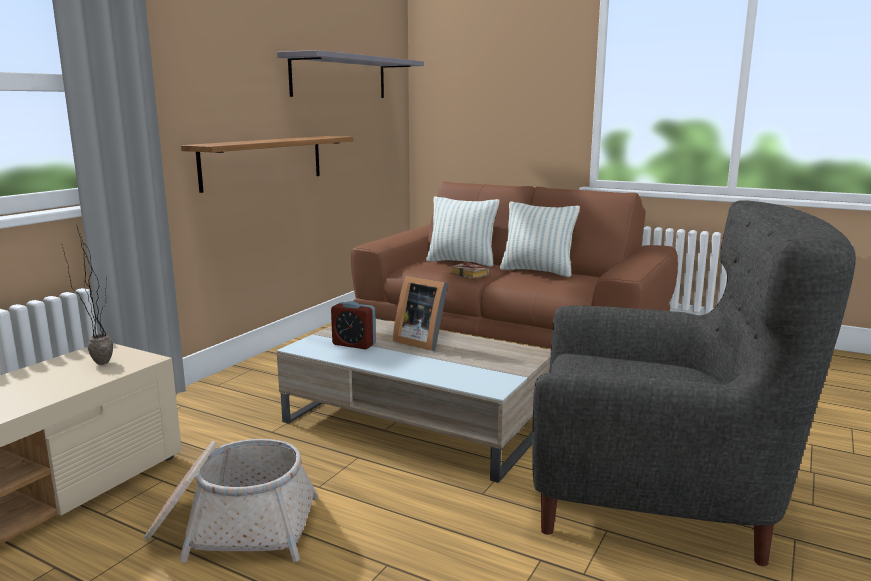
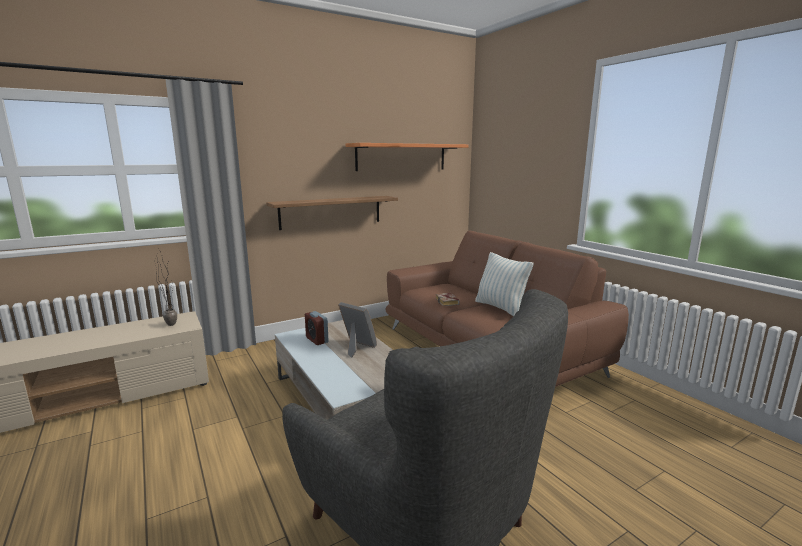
camera: 30 degrees right, 0 degrees up
basket [144,439,319,562] -> none
grey shelf [277,50,424,98] -> orange shelf [346,143,469,171]
picture frame [393,275,448,351] -> picture frame turned 150 degrees clockwise [338,302,377,358]
pillow [426,197,499,267] -> none

